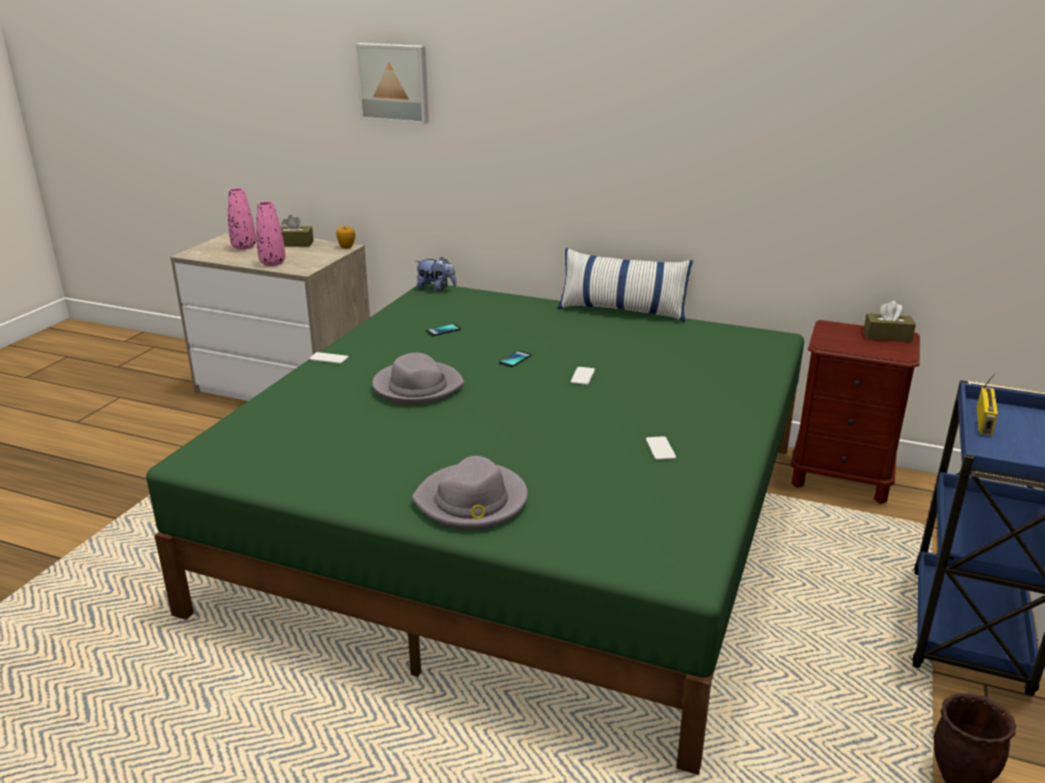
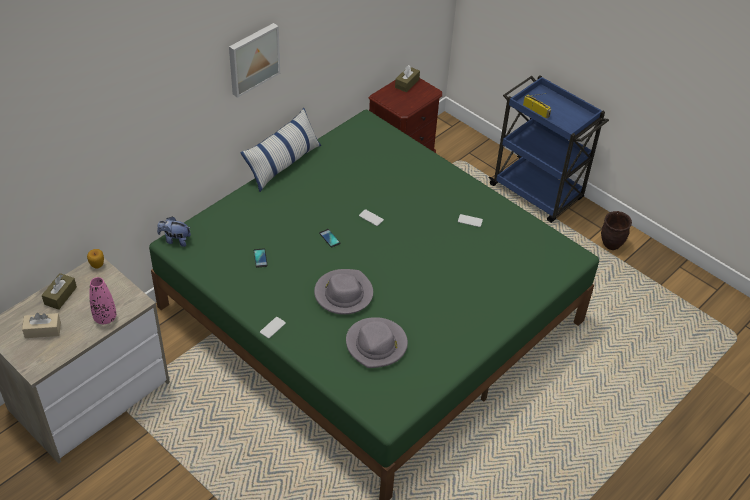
camera: 70 degrees left, 20 degrees up
pink vase [228,188,256,250] -> beige tissue box [22,313,61,338]
picture [355,43,429,125] -> picture moved to [229,23,280,98]
grey hat [412,456,528,530] -> grey hat moved to [346,317,408,368]
plush toy [415,257,456,292] -> plush toy turned 120 degrees counterclockwise [157,216,191,247]

